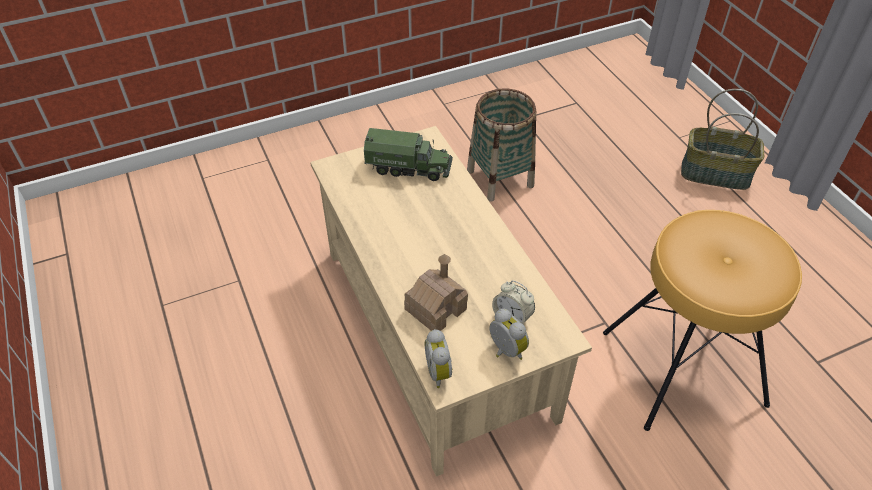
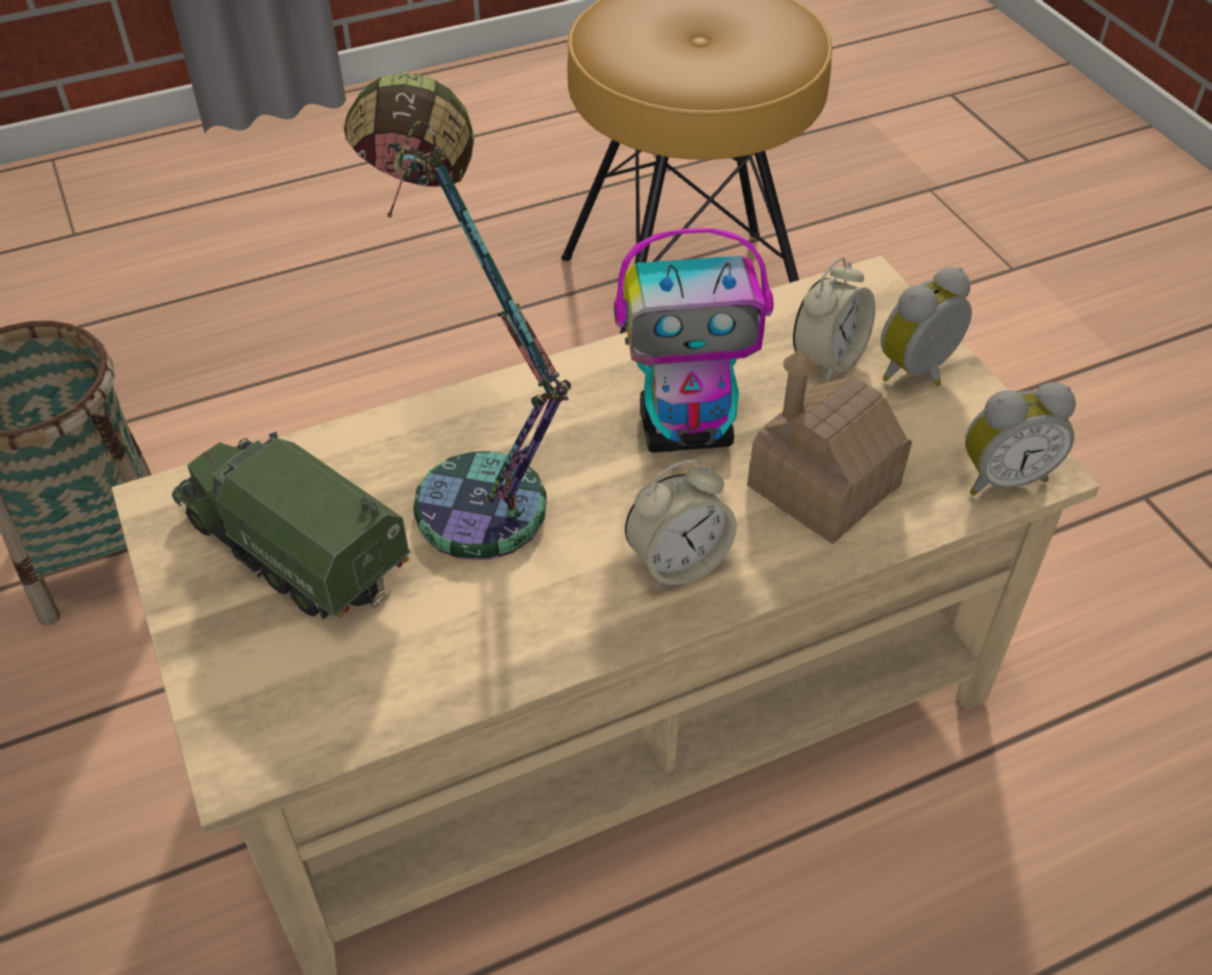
camera: 90 degrees left, 0 degrees up
toy truck [364,128,453,181] -> toy truck turned 60 degrees counterclockwise [172,432,411,620]
basket [681,89,764,190] -> none
none -> table lamp [344,72,571,560]
none -> toy robot [614,228,774,453]
none -> alarm clock [625,460,737,588]

